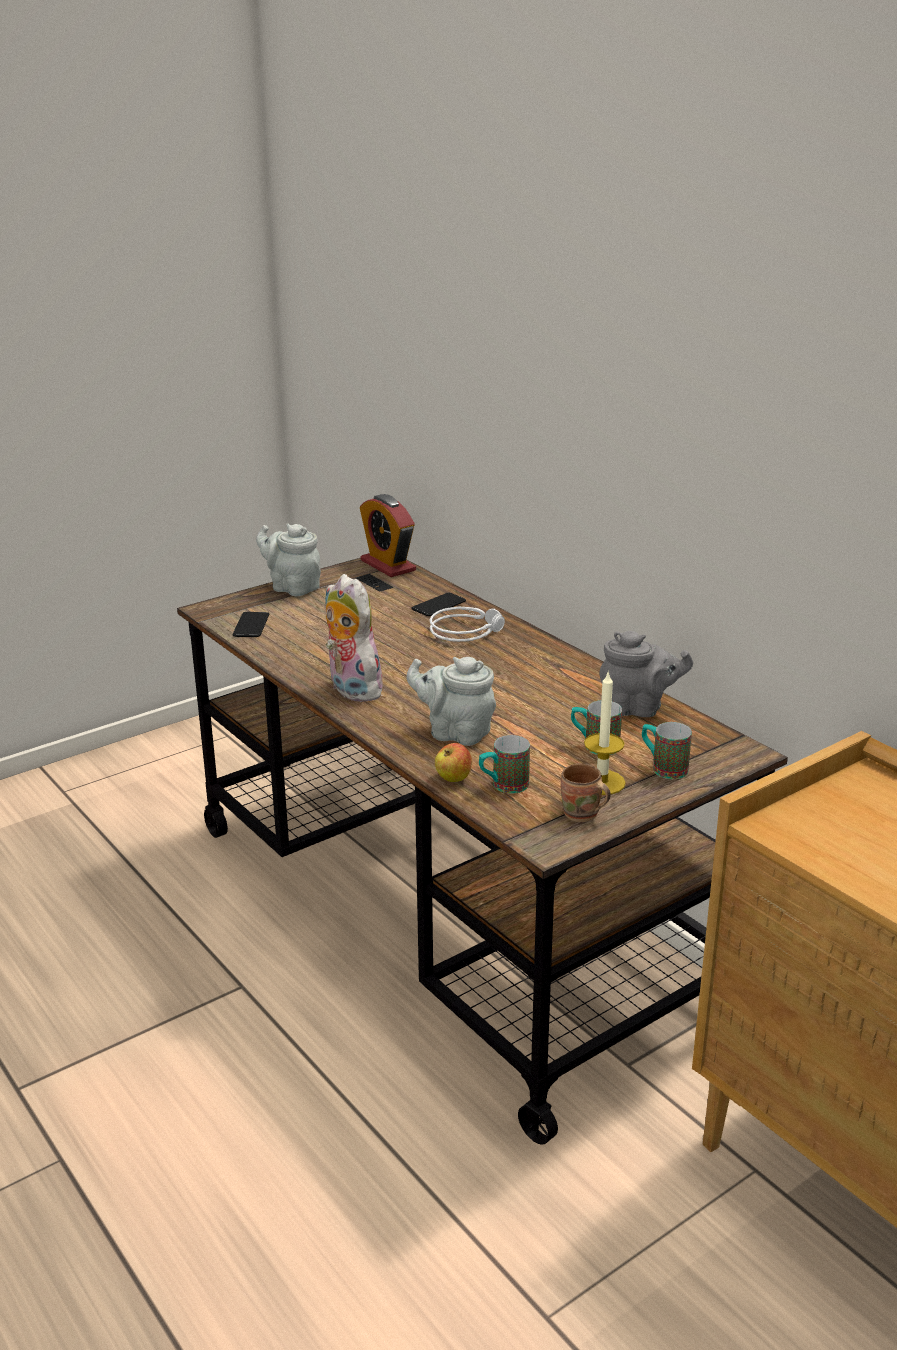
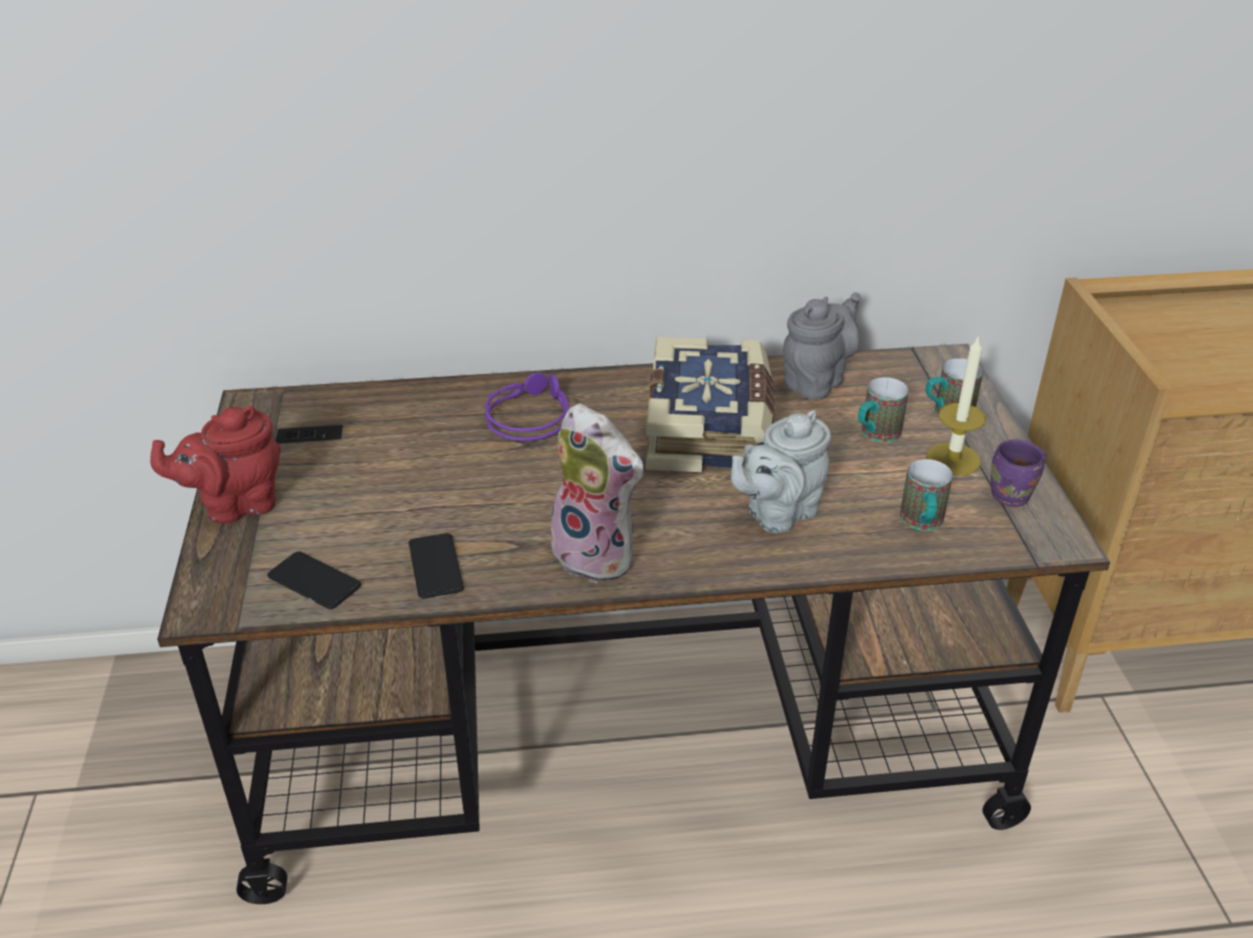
camera: 60 degrees left, 10 degrees up
grey teapot [256,524,321,596] -> red teapot [150,406,281,524]
plush toy [325,574,388,702] -> plush toy turned 135 degrees counterclockwise [548,404,645,583]
alarm clock [360,494,416,577] -> none
phone [411,593,466,616] -> phone moved to [408,533,464,598]
grey headphones [430,607,505,642] -> purple headphones [485,372,570,441]
apple [435,743,472,782] -> none
brown mug [561,763,611,822] -> purple mug [991,440,1047,507]
none -> book [646,337,775,472]

